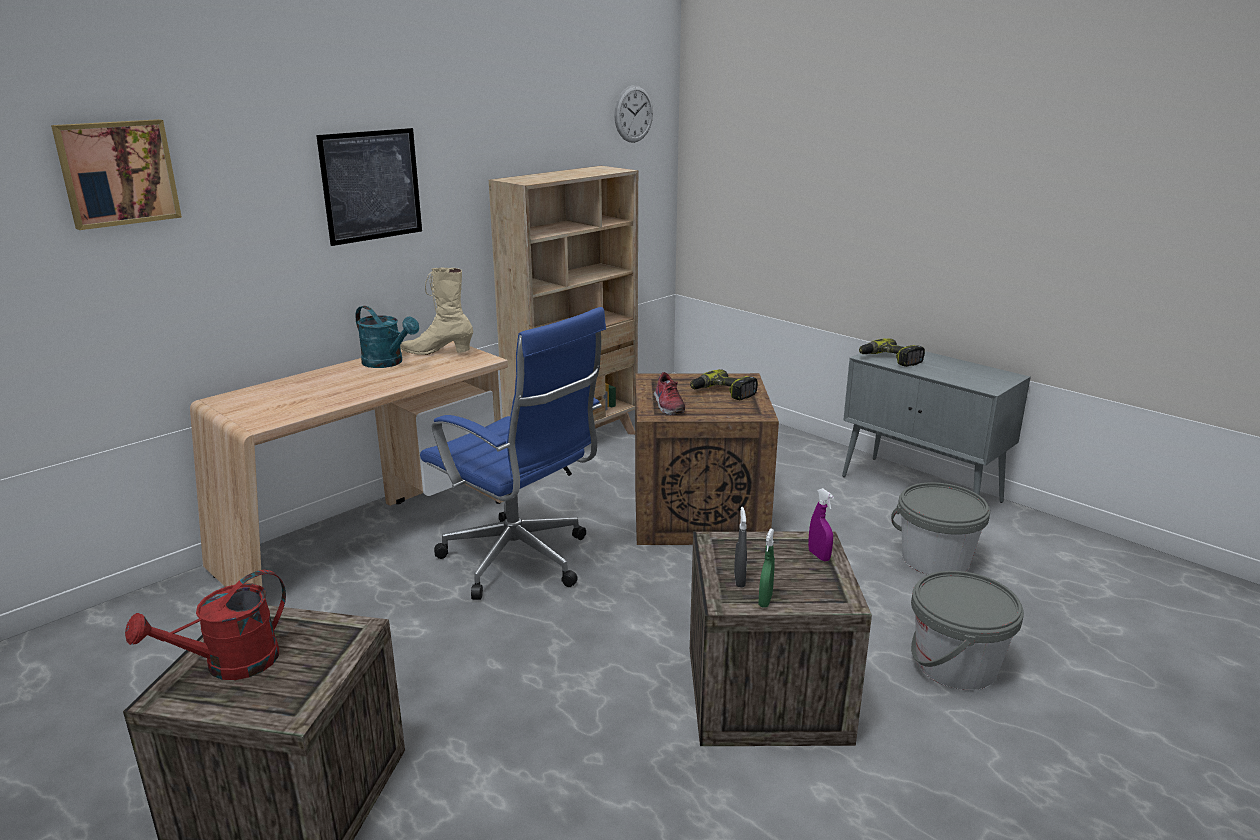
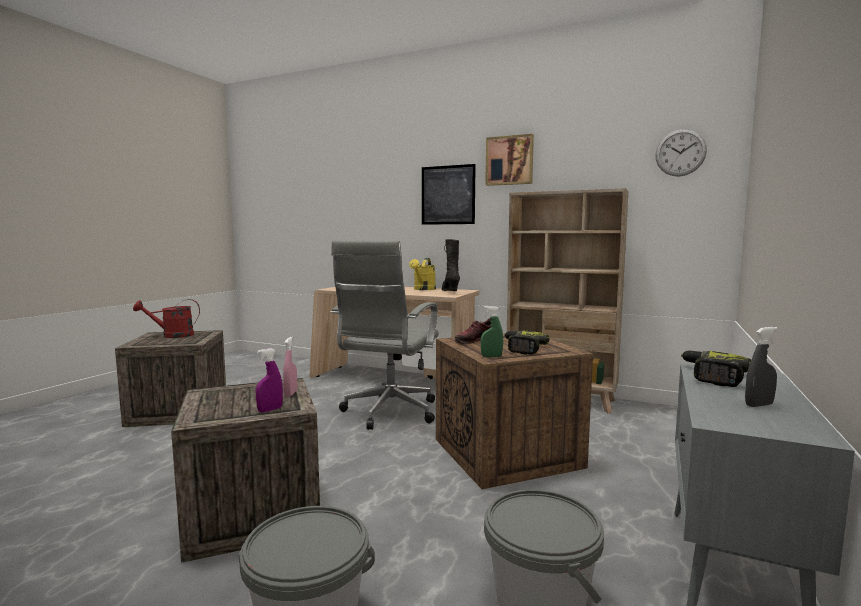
camera: 70 degrees right, 15 degrees down
picture [51,119,182,230] -> picture moved to [485,134,534,186]
red watering can [125,570,286,680] -> red watering can turned 45 degrees counterclockwise [133,299,200,338]
turquoise watering can [356,306,419,368] -> yellow watering can [409,258,436,290]
beige boot [400,268,473,355] -> black boot [442,239,460,291]
blue office chair [420,307,606,600] -> grey office chair [331,240,439,430]
grey spray bottle [734,507,747,587] -> grey spray bottle moved to [745,327,778,407]
green spray bottle [758,528,775,608] -> green spray bottle moved to [481,306,503,357]
none -> pink spray bottle [283,336,297,397]

